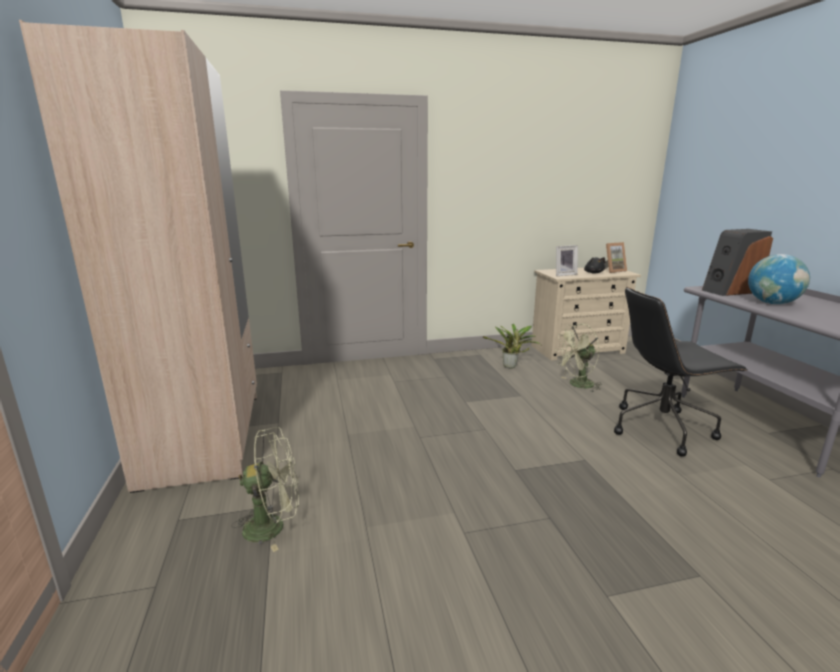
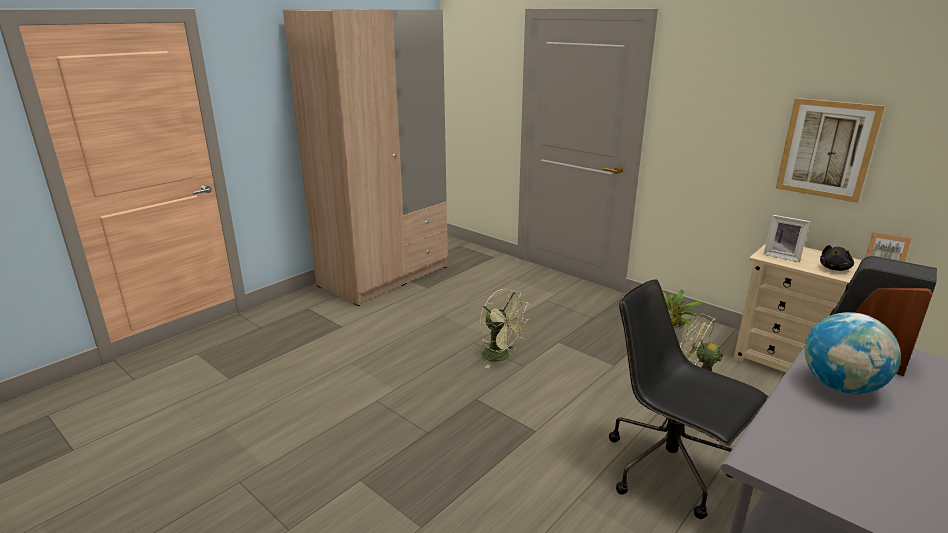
camera: 55 degrees right, 5 degrees up
green fan [231,427,299,552] -> green fan moved to [480,289,531,368]
none -> picture [776,98,885,203]

